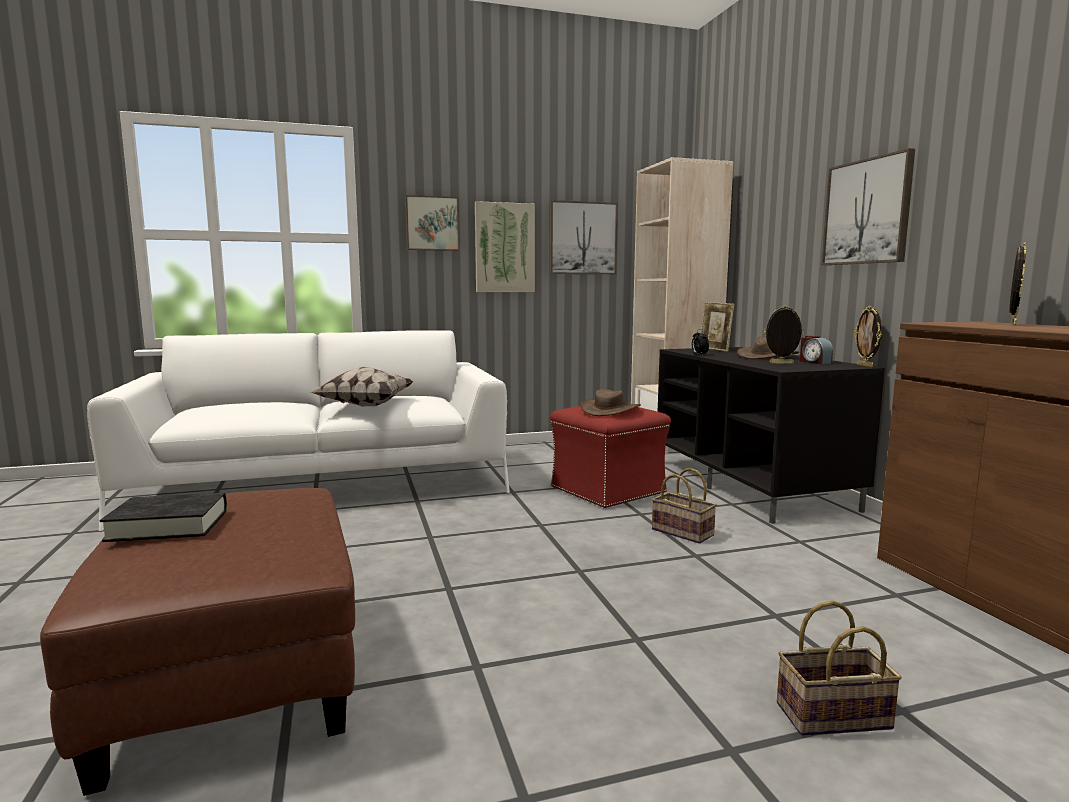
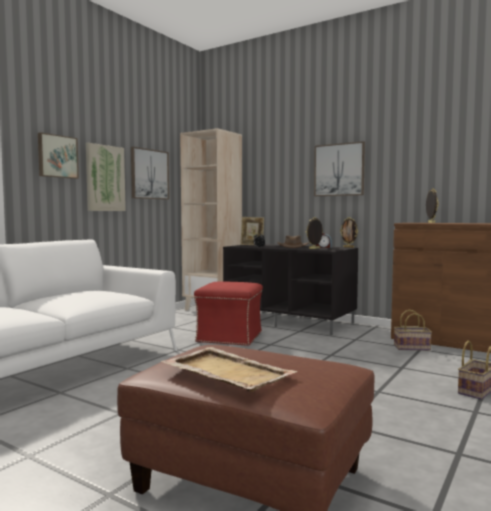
camera: 40 degrees left, 5 degrees down
black book [100,493,227,542] -> beige tray [161,347,298,392]
pillow [310,367,413,407] -> none
brown hat [581,389,641,416] -> none
basket [652,468,717,544] -> basket moved to [394,310,432,350]

